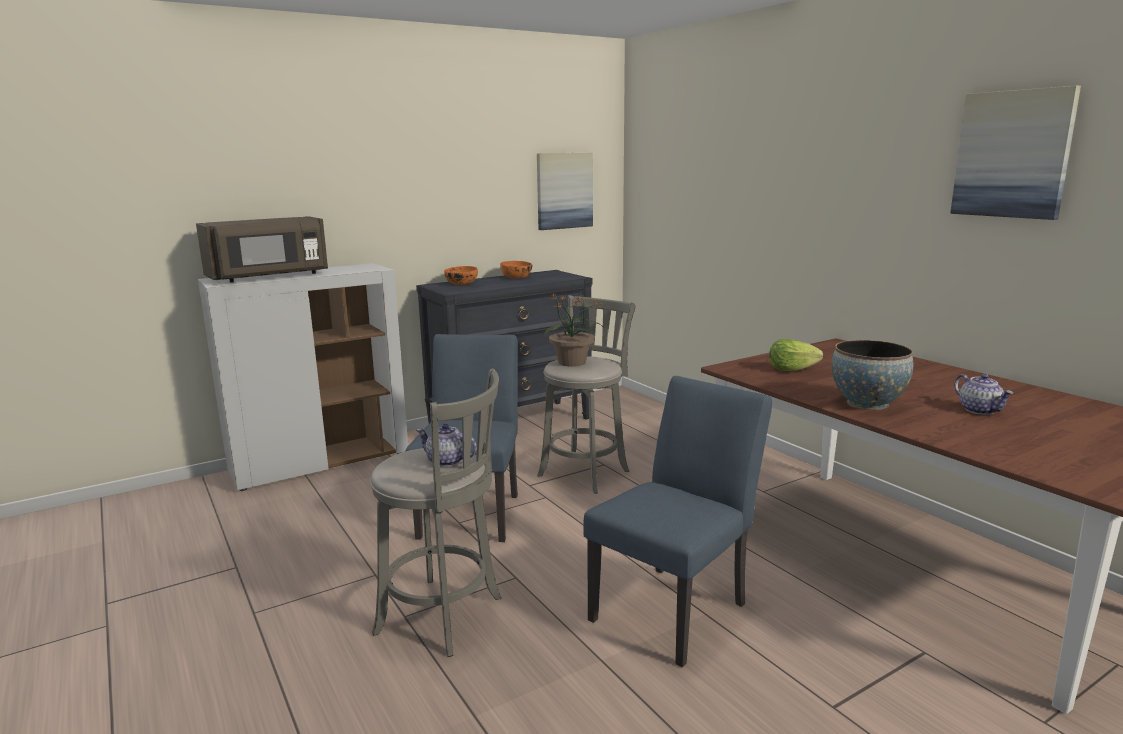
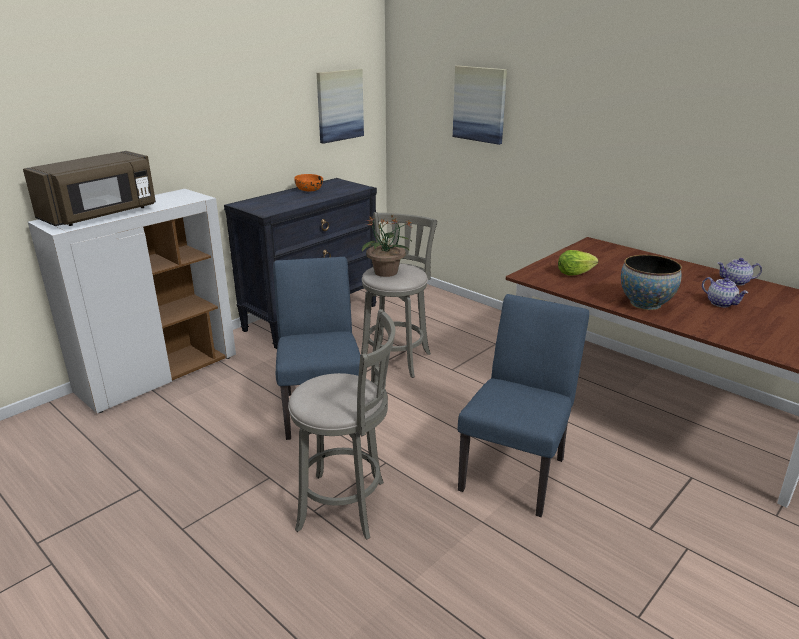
camera: 15 degrees left, 10 degrees up
teapot [416,424,477,467] -> teapot moved to [717,258,762,286]
orange bowl [444,266,478,285] -> none
picture [950,85,1081,220] -> picture moved to [453,66,507,145]

